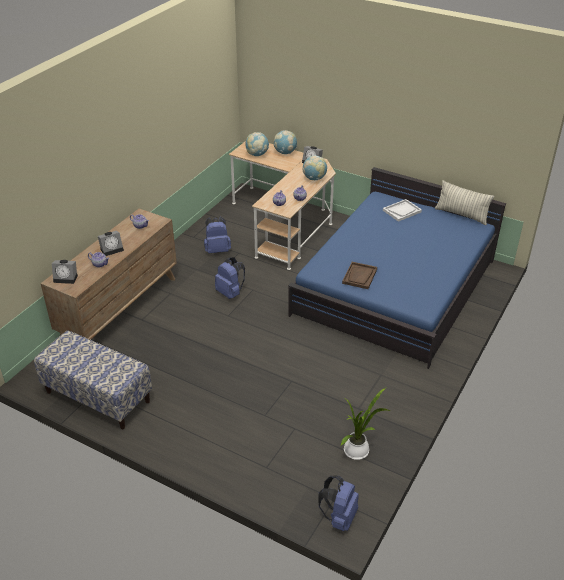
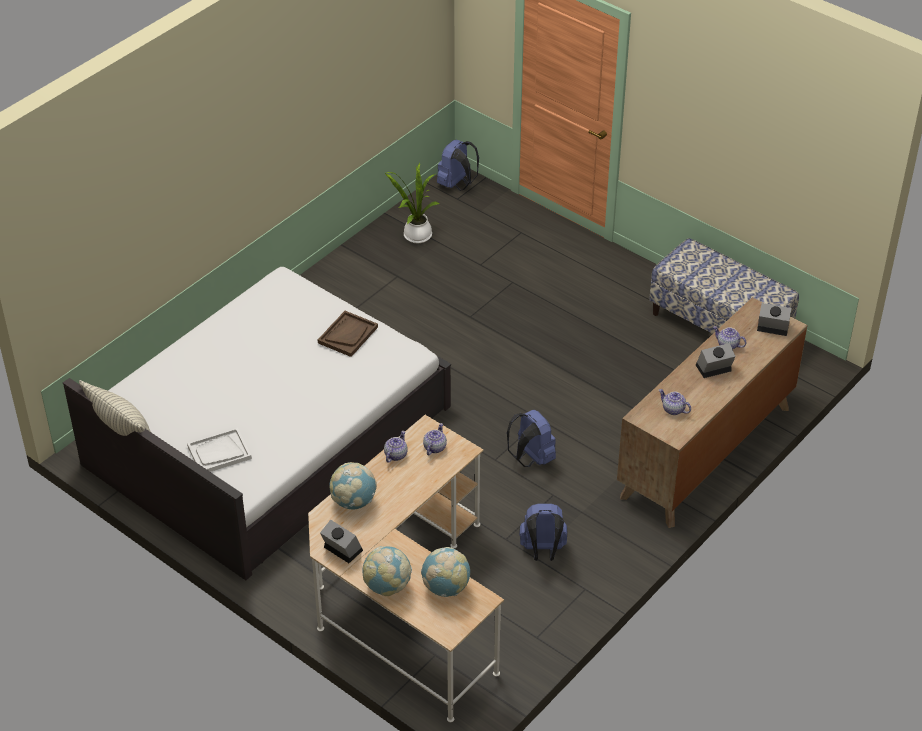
camera: 170 degrees left, 5 degrees up
blue bed [288,167,506,369] -> white bed [63,267,451,580]

